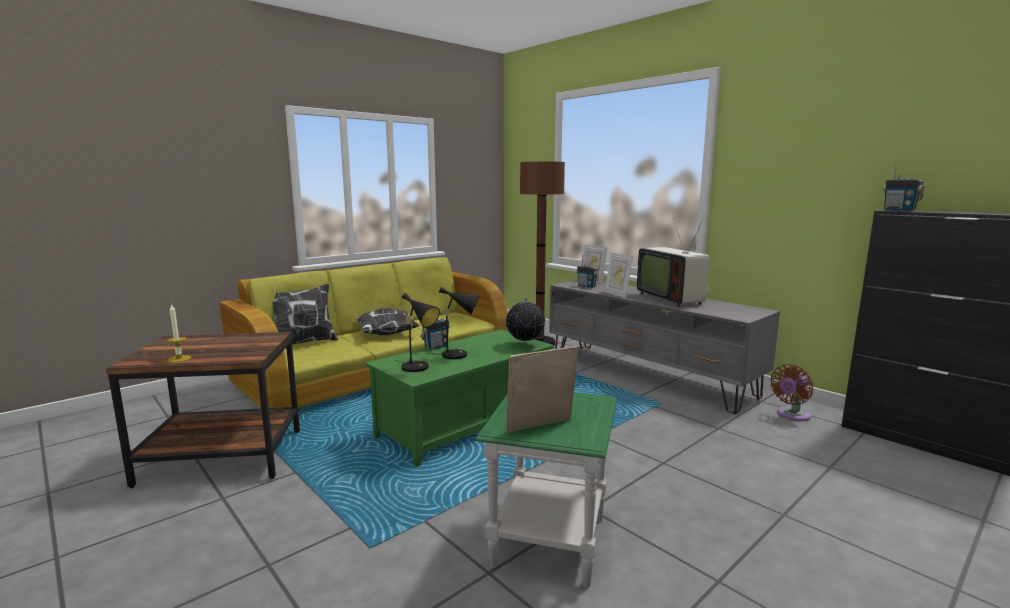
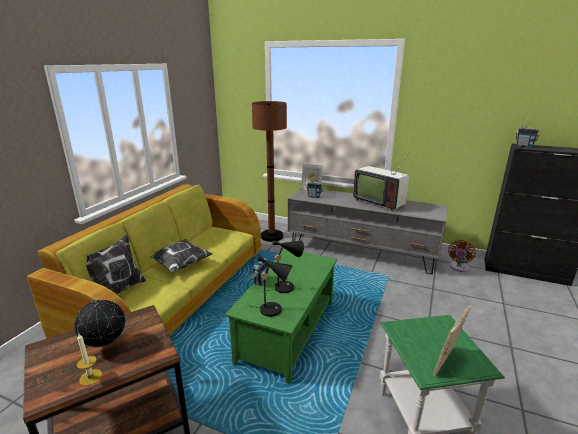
camera: 25 degrees left, 10 degrees up
globe [506,297,545,345] -> globe moved to [74,299,125,347]
picture frame [605,253,633,298] -> none

